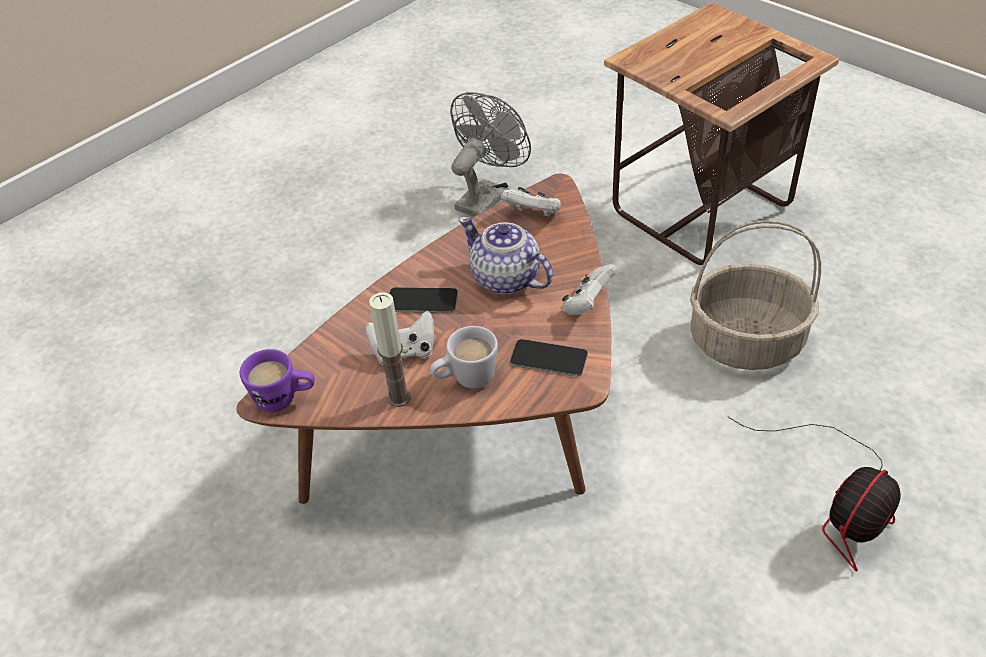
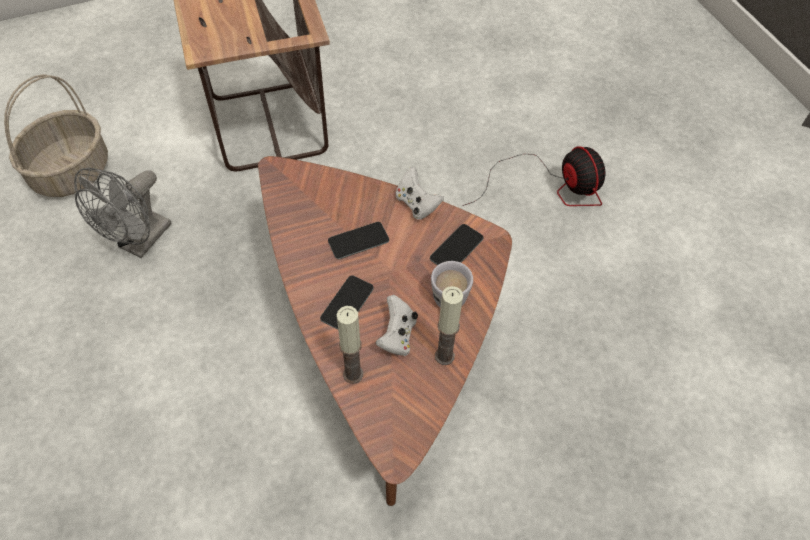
camera: 70 degrees left, 10 degrees up
purple mug [240,349,315,412] -> none
grey fan [450,92,531,217] -> grey fan turned 120 degrees counterclockwise [74,168,172,258]
teapot [458,216,553,294] -> phone [328,222,389,259]
white game controller [501,187,561,217] -> none
basket [690,220,821,370] -> basket moved to [4,74,108,197]
none -> candle [337,306,363,384]

